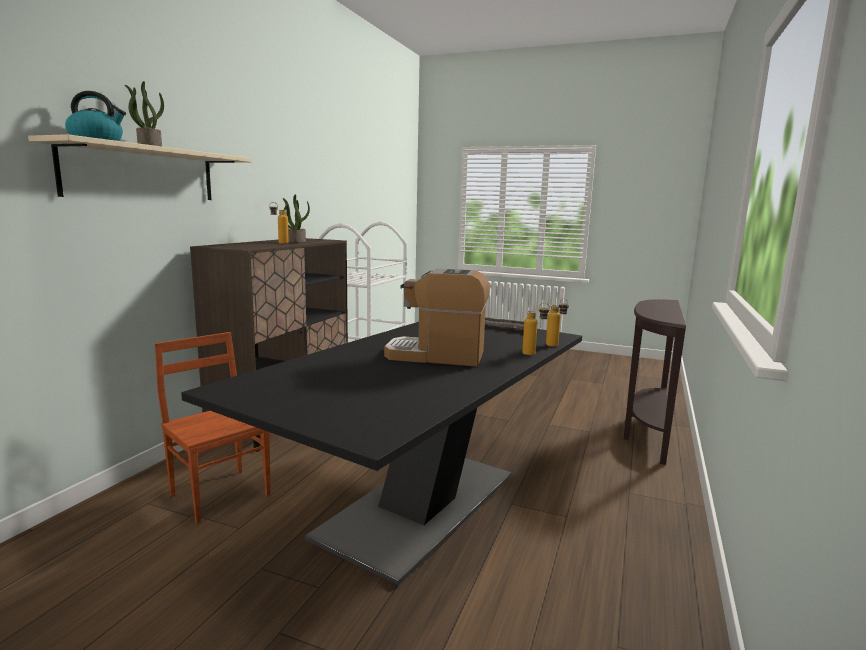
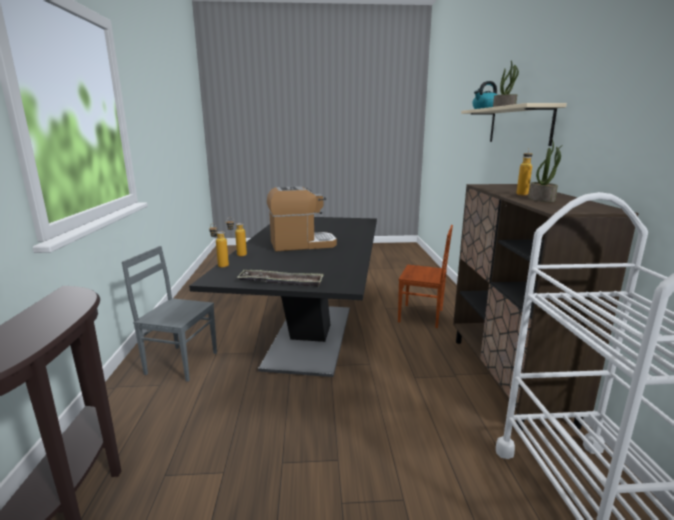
camera: 155 degrees right, 5 degrees up
none -> grey chair [122,246,217,382]

